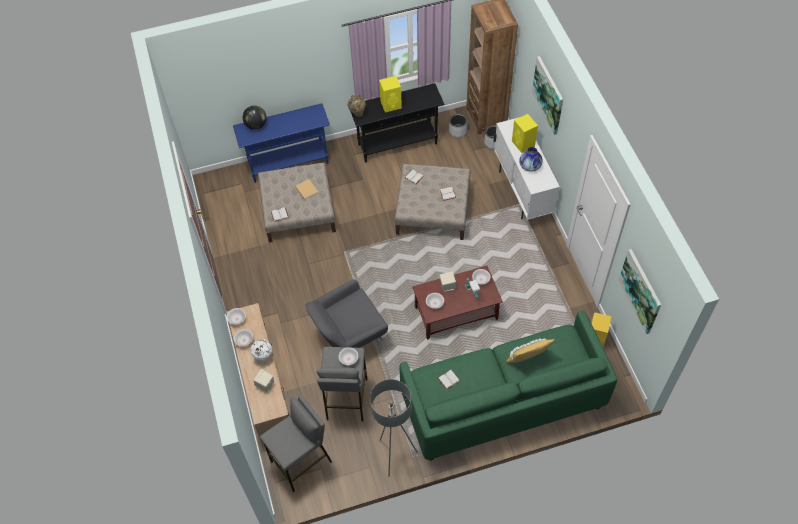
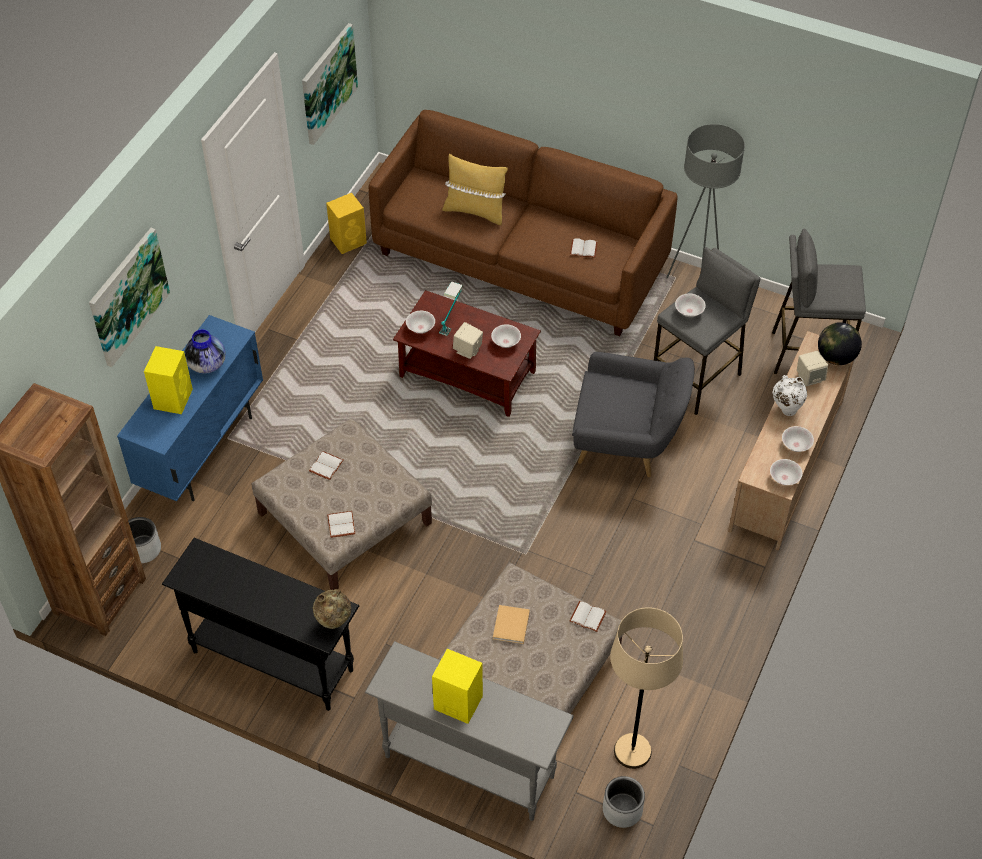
camera: 140 degrees left, 5 degrees down
blue console table [233,103,330,183] -> grey console table [365,641,574,821]
globe [243,106,267,130] -> globe moved to [818,322,862,365]
yellow speaker [379,76,402,112] -> yellow speaker moved to [432,649,483,724]
green sofa [400,311,617,461] -> brown sofa [369,110,678,336]
grey planter [449,114,467,137] -> grey planter moved to [603,776,645,828]
white cabinet [494,117,560,220] -> blue cabinet [117,315,263,501]
none -> beige floor lamp [610,607,683,769]

